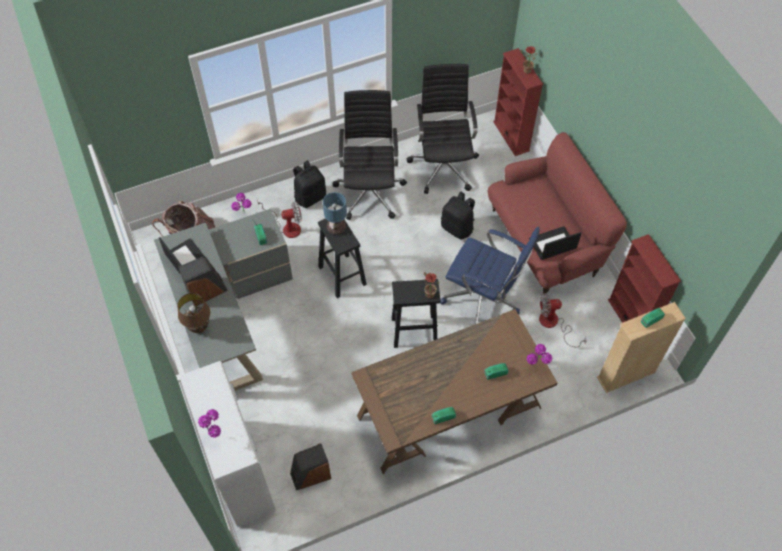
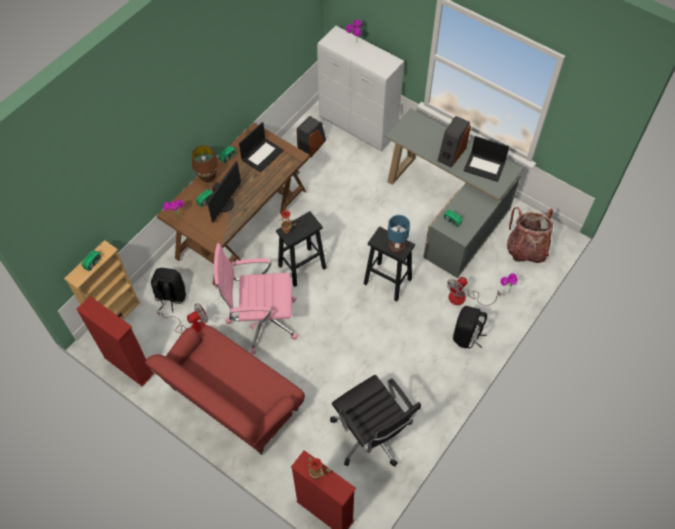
camera: 150 degrees right, 0 degrees up
brown table lamp [177,293,210,333] -> brown table lamp moved to [192,145,218,183]
black office chair [333,90,407,220] -> none
blue office chair [440,227,540,324] -> pink office chair [214,243,298,354]
black backpack [441,191,475,240] -> black backpack moved to [151,268,186,313]
laptop [529,226,581,260] -> laptop moved to [239,122,284,172]
none -> monitor [207,161,241,223]

